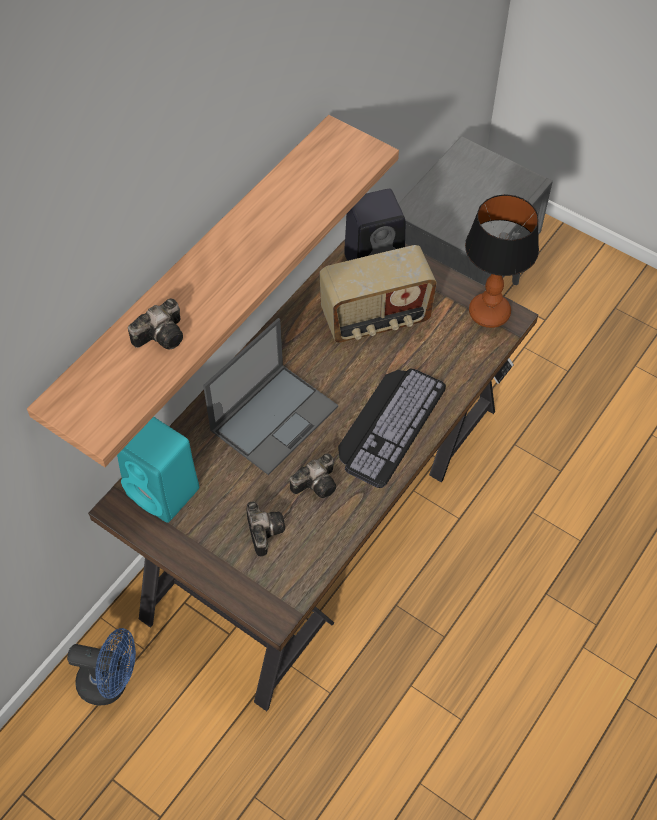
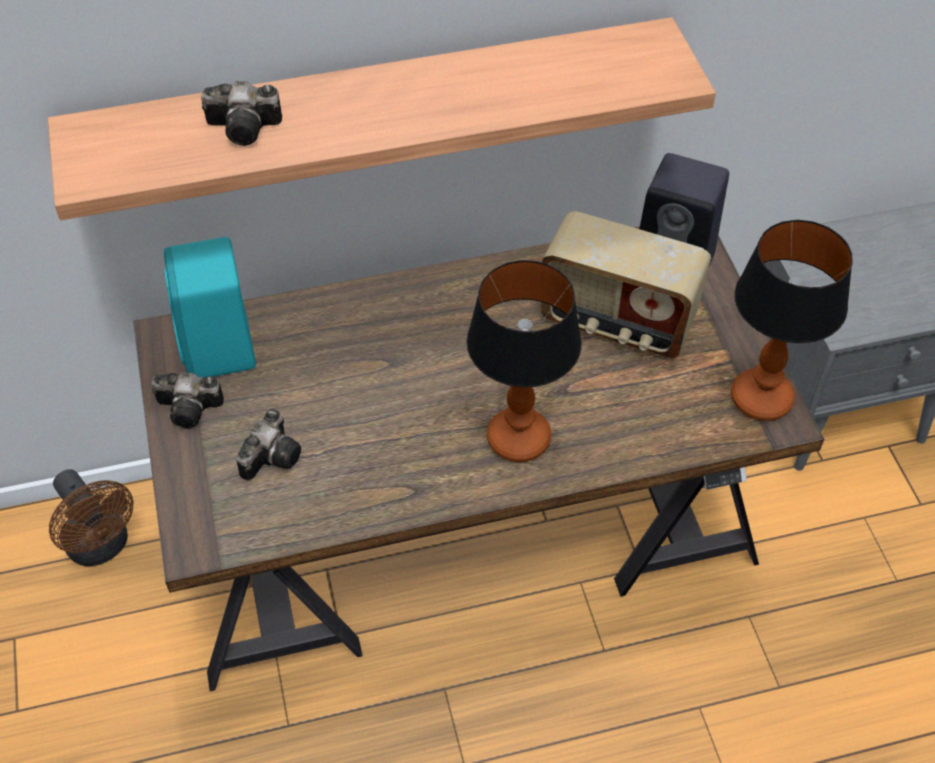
camera: 40 degrees right, 5 degrees down
blue fan [67,628,136,706] -> brown fan [49,469,134,566]
laptop [203,318,338,475] -> none
camera [290,453,336,498] -> camera moved to [151,372,224,428]
keyboard [338,369,446,488] -> table lamp [467,260,582,462]

